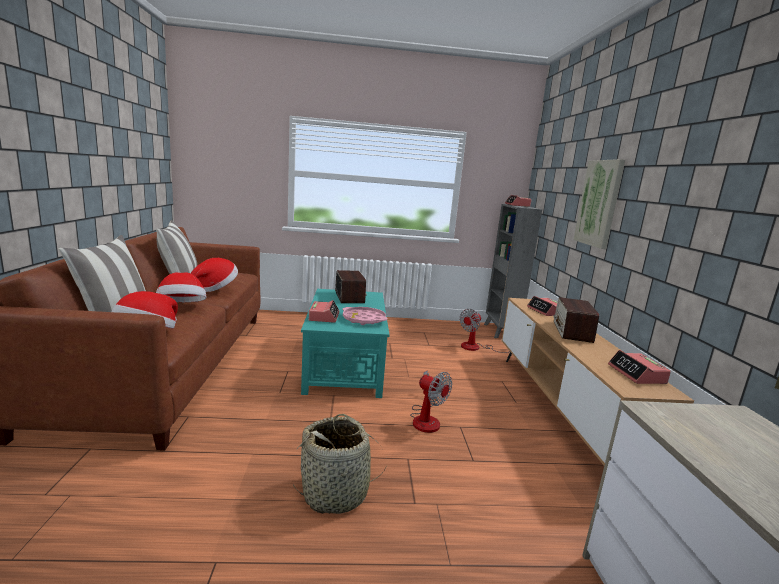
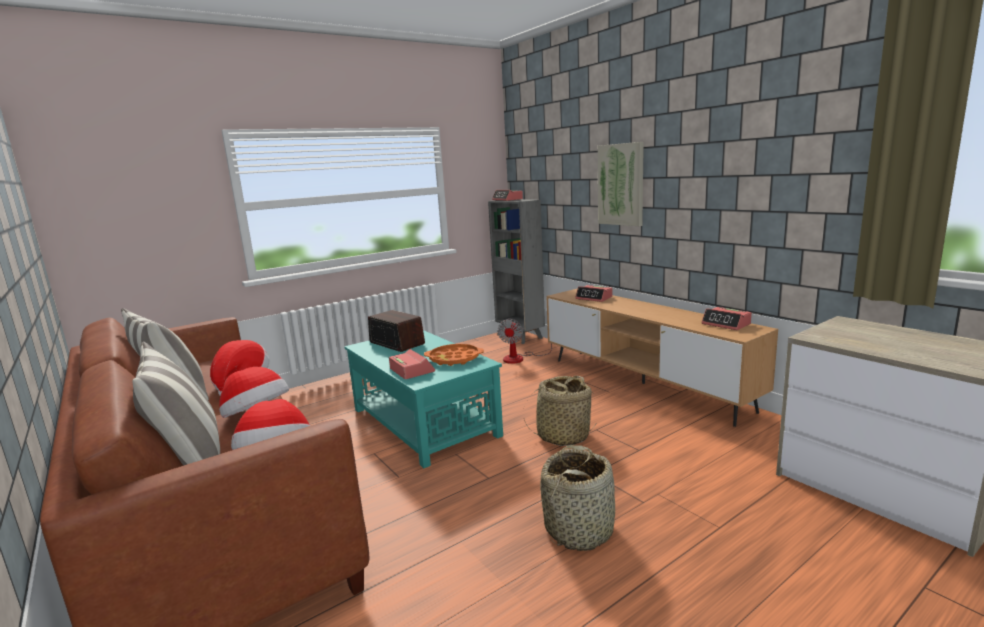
camera: 30 degrees left, 0 degrees up
pink tray [343,307,387,325] -> orange tray [424,344,484,366]
fan [410,370,452,433] -> basket [524,376,597,446]
radio [553,297,599,343] -> none

